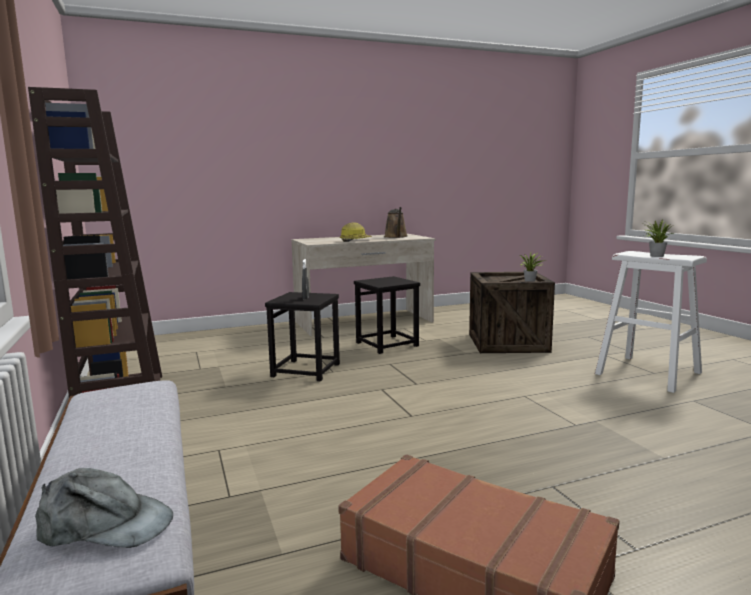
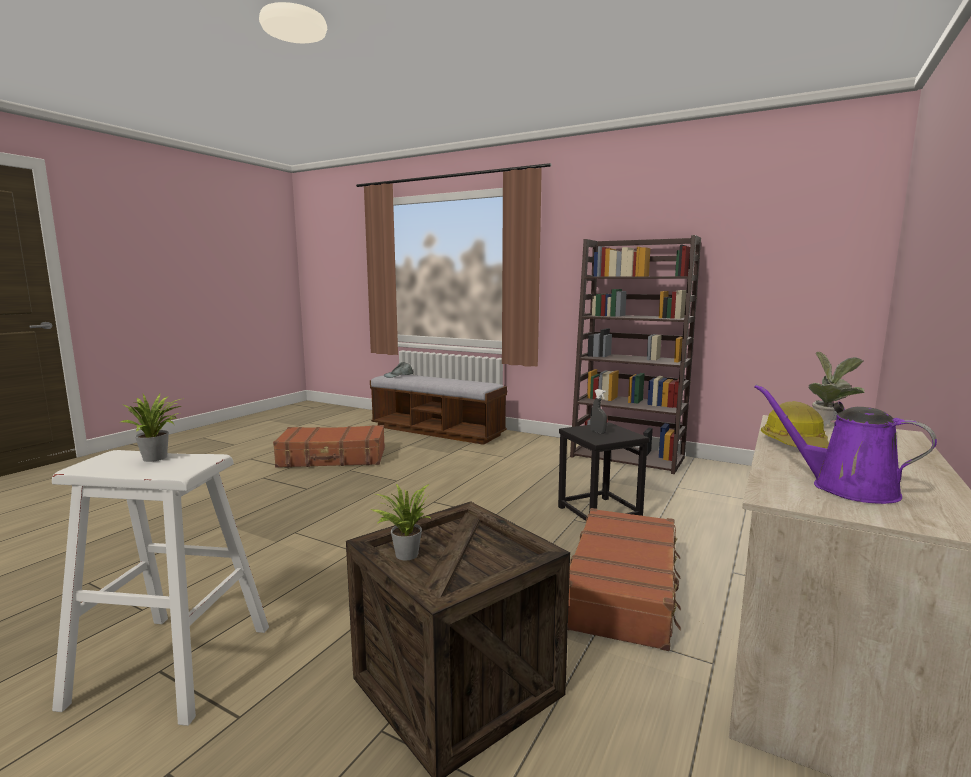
camera: 140 degrees right, 0 degrees up
black stool [354,276,420,354] -> brown suitcase [568,508,681,651]
brown watering can [384,207,407,238] -> purple watering can [755,384,937,504]
none -> potted plant [809,352,865,427]

